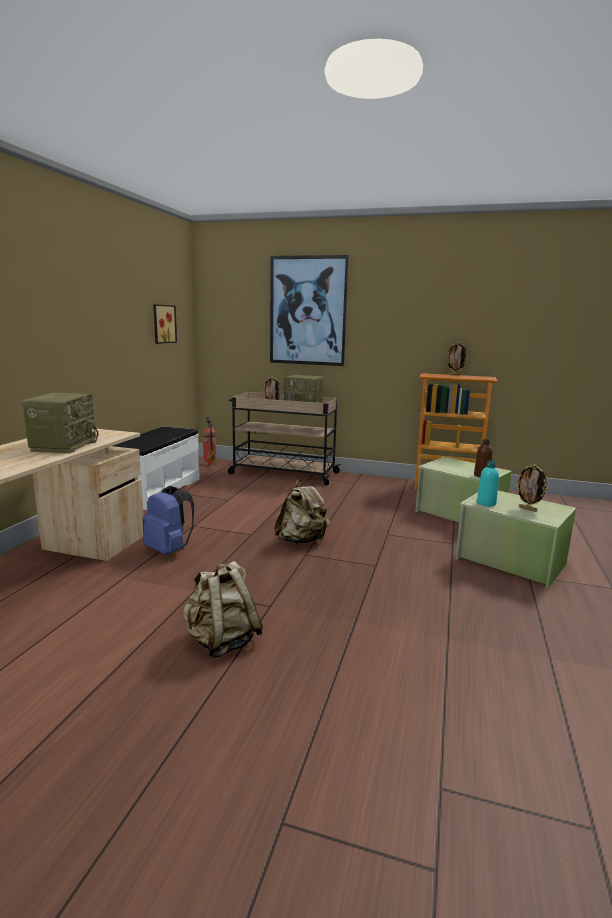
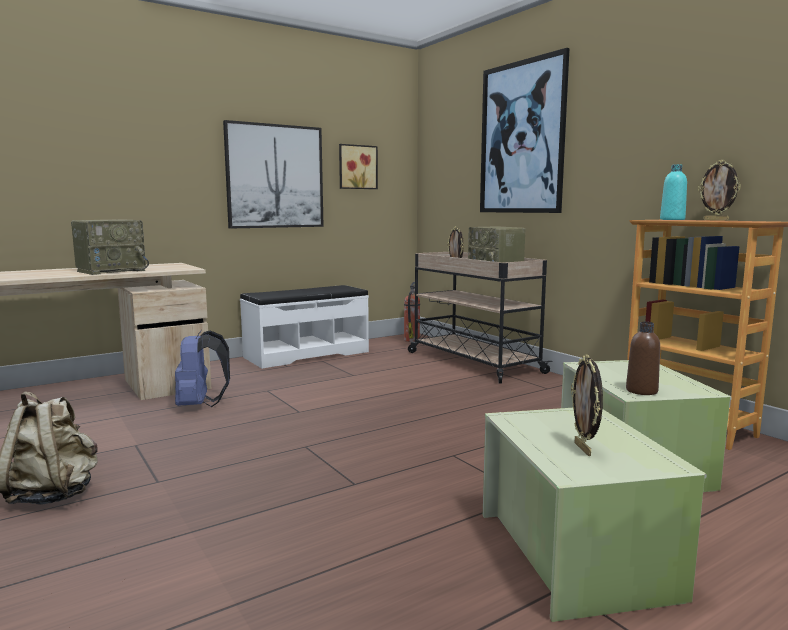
camera: 40 degrees right, 5 degrees down
beige backpack [274,479,330,544] -> none
turquoise bottle [477,461,499,506] -> turquoise bottle moved to [660,164,687,220]
none -> picture [223,120,324,229]

